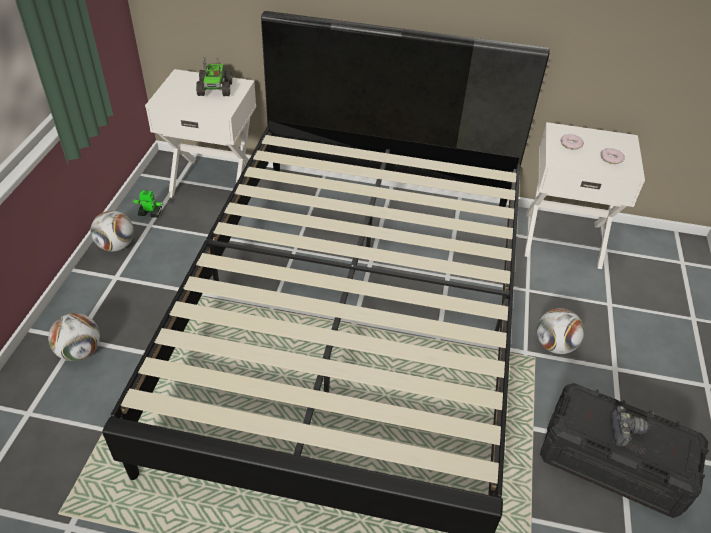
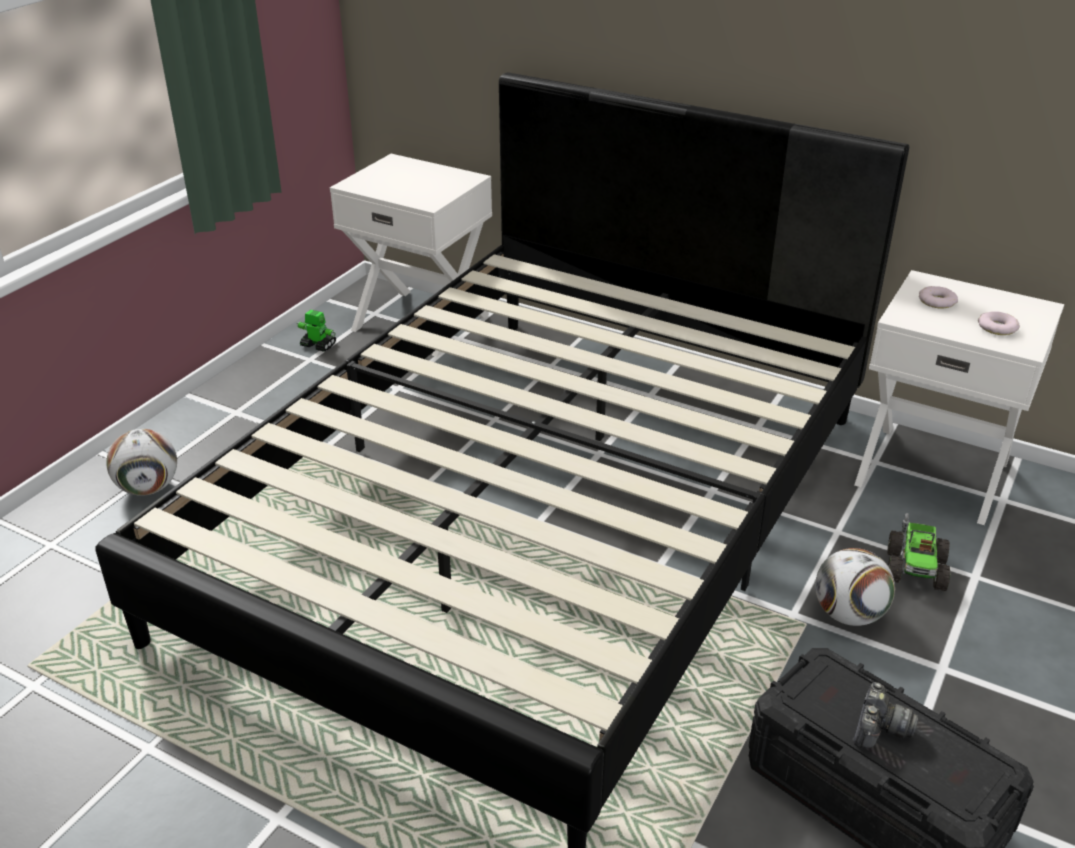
camera: 20 degrees right, 10 degrees down
football [91,211,134,251] -> none
toy truck [196,57,232,96] -> toy truck moved to [887,513,951,591]

